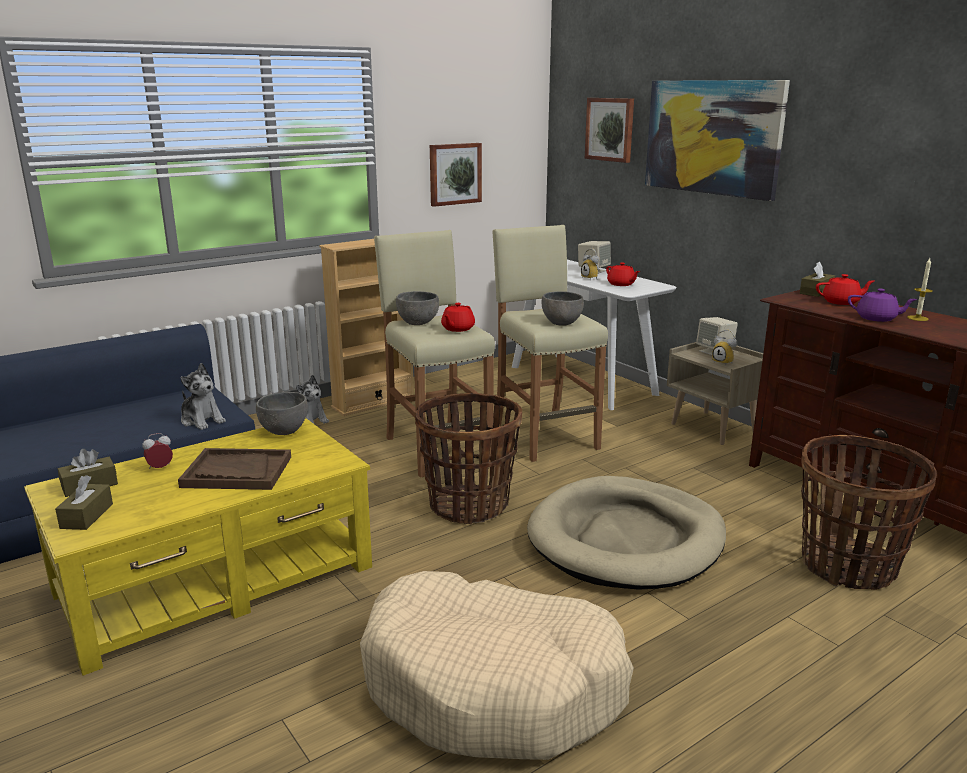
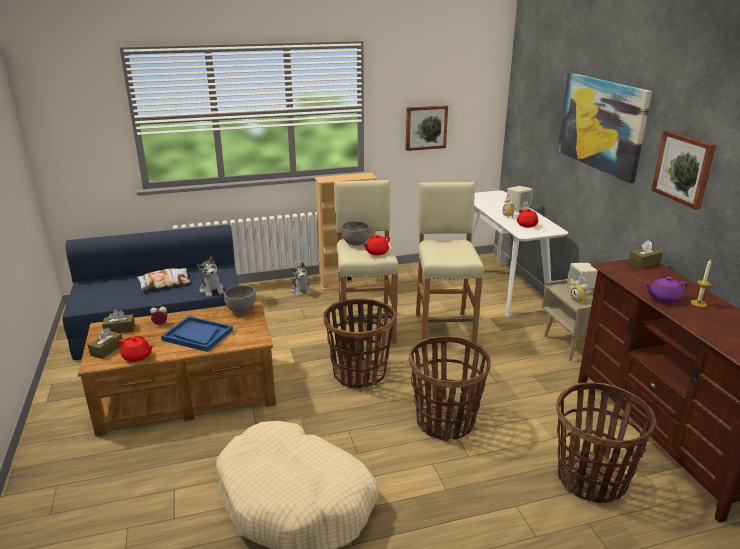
camera: 20 degrees right, 5 degrees up
yellow coffee table [24,418,372,676] -> brown coffee table [78,301,276,437]
brown tray [178,448,291,490] -> blue tray [161,316,233,352]
beige dog bed [527,476,726,590] -> basket [408,336,491,441]
grey bowl [541,291,584,326] -> none
picture [585,98,634,163] -> picture moved to [652,131,716,210]
red teapot [816,274,874,305] -> red teapot moved to [117,336,154,362]
purple teapot [848,288,917,322] -> purple teapot turned 120 degrees clockwise [645,277,688,303]
none -> pillow [137,268,191,291]

